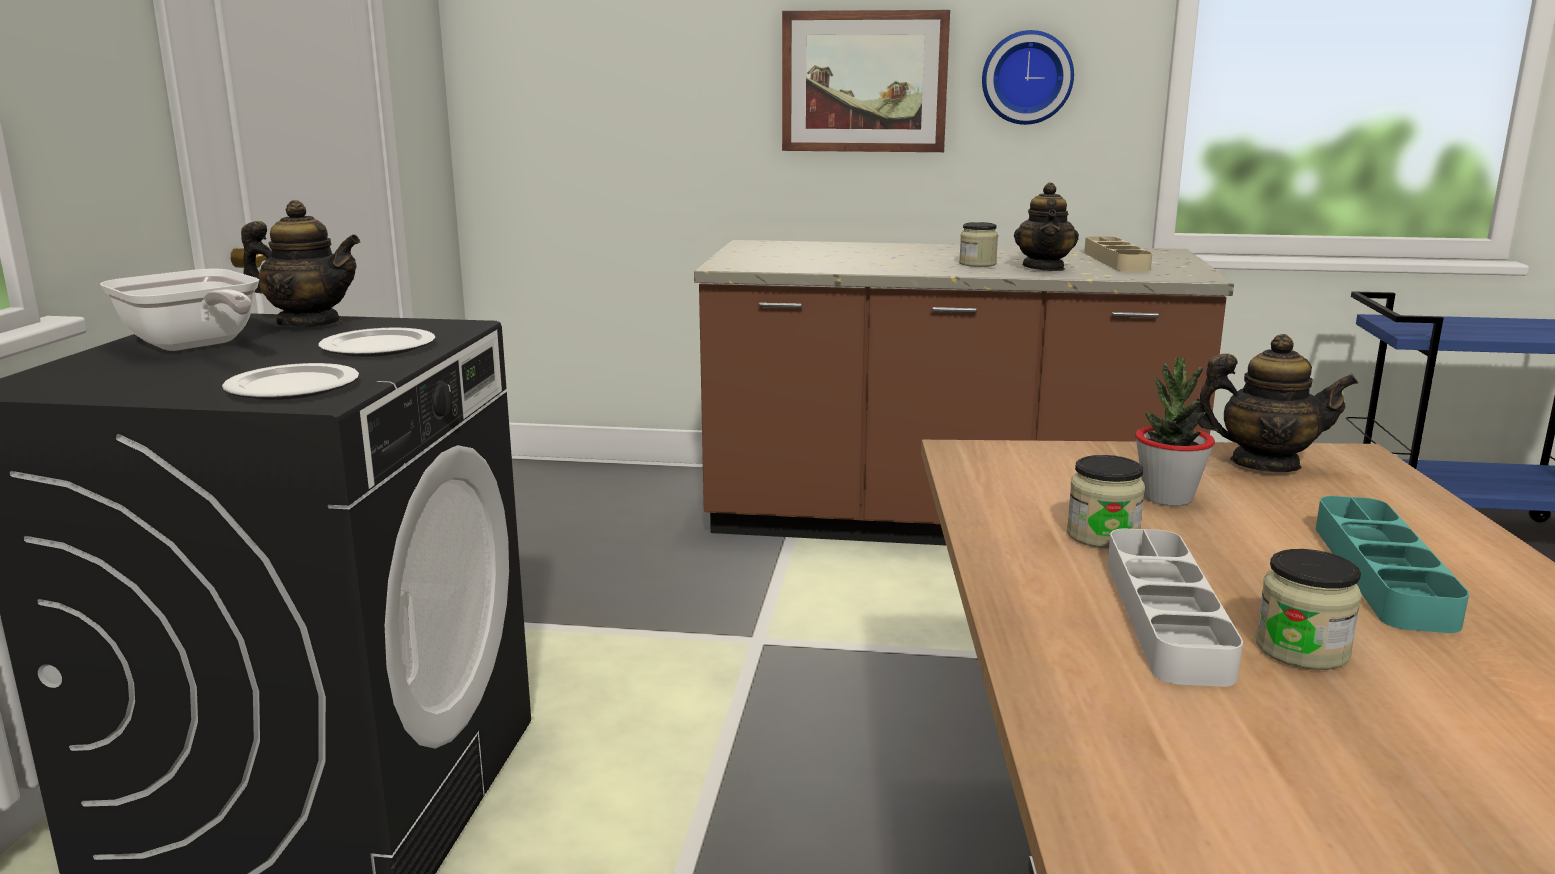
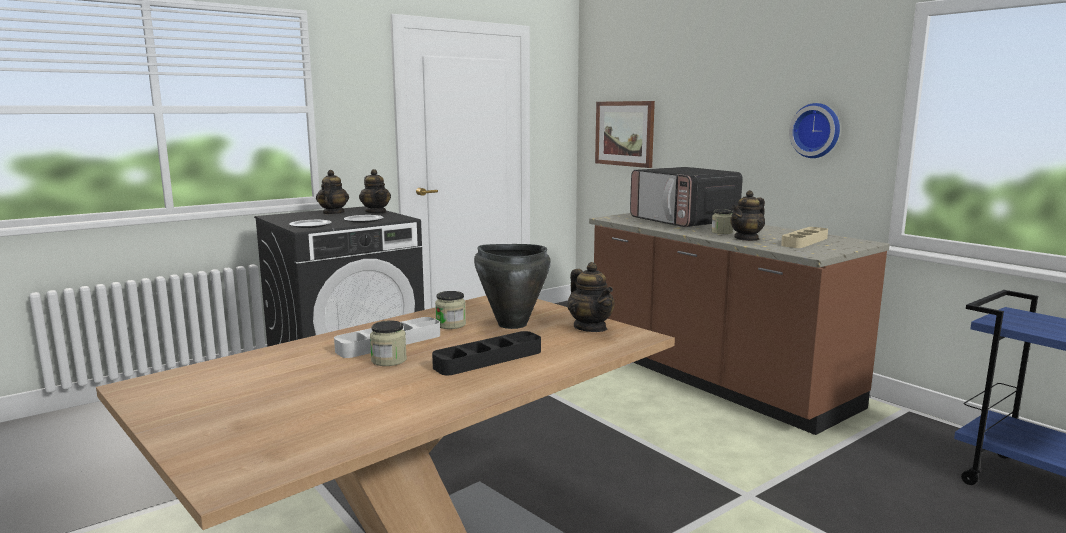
camera: 45 degrees right, 5 degrees down
frying pan [100,268,259,351] -> teapot [316,170,349,215]
picture [782,10,950,152] -> picture moved to [595,101,655,168]
potted plant [1135,358,1215,506] -> black cooking pot [474,244,551,329]
turquoise tray [1316,496,1469,633] -> black tray [432,331,541,375]
none -> microwave [630,167,743,227]

